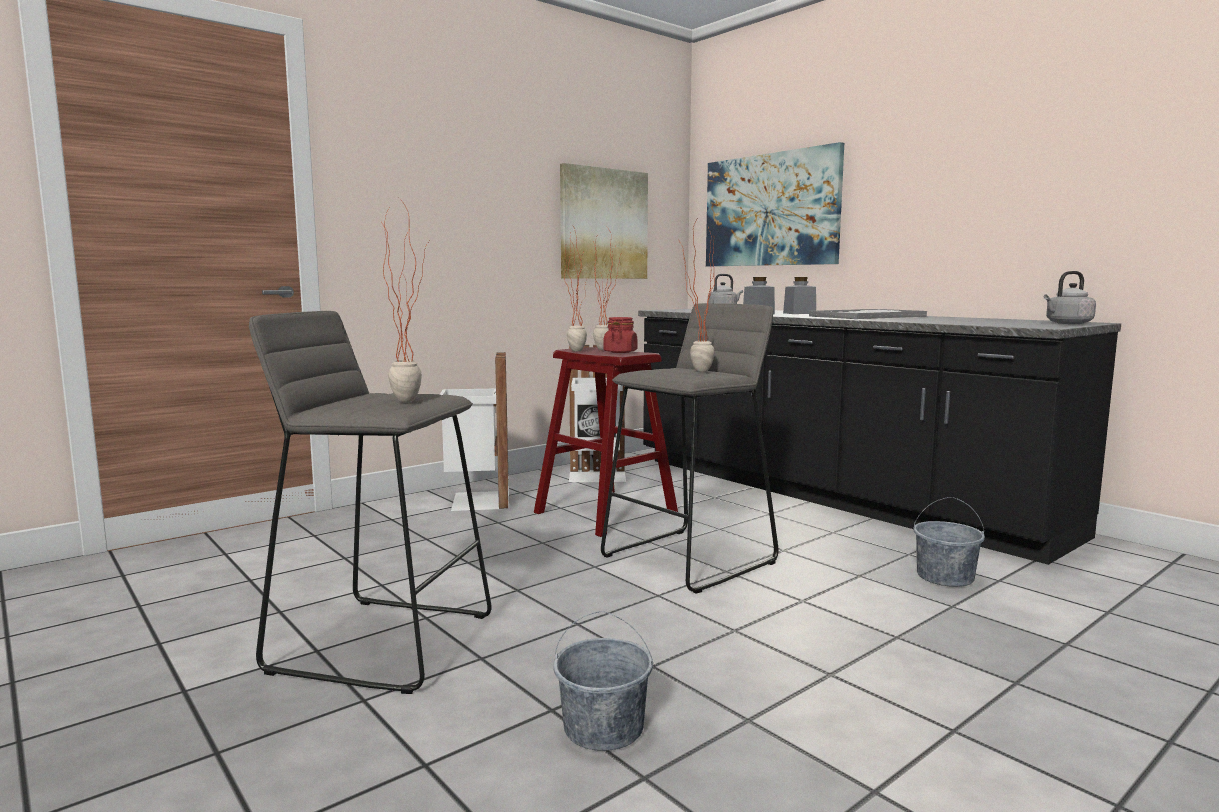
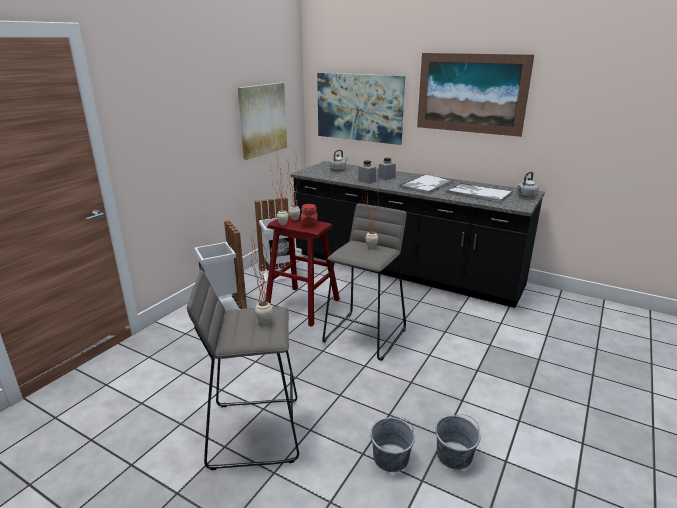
camera: 20 degrees left, 15 degrees up
grey bucket [913,497,985,587] -> grey bucket moved to [435,414,480,470]
none -> picture [417,53,534,137]
none -> tray [447,182,513,203]

